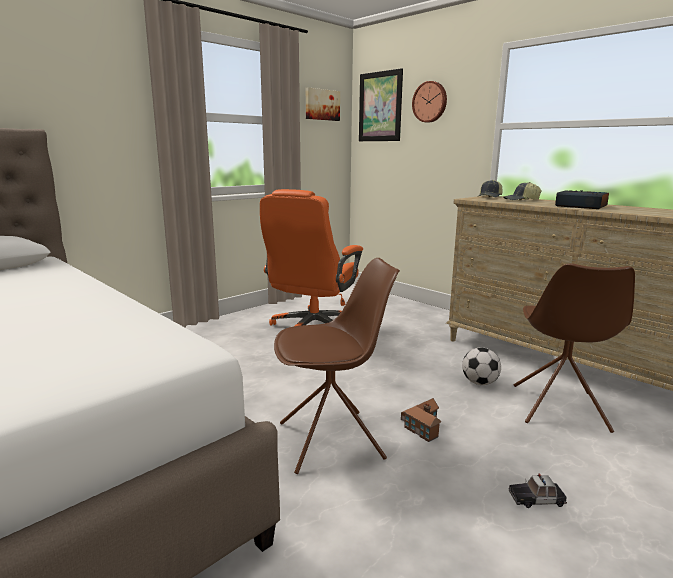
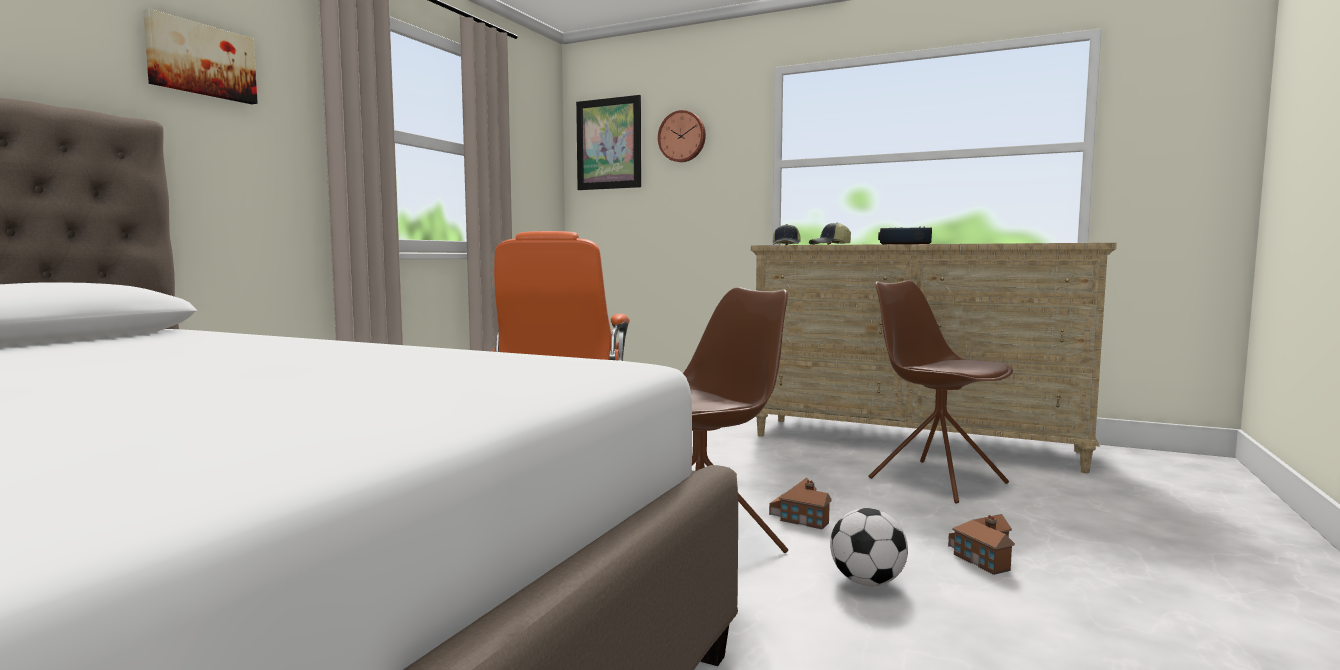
camera: 20 degrees left, 10 degrees down
picture [306,87,340,121] -> picture moved to [143,9,258,104]
football [462,347,501,385] -> football moved to [830,508,908,586]
toy car [509,473,567,508] -> toy house [948,514,1015,575]
brown chair [514,263,635,433] -> brown chair turned 150 degrees clockwise [868,280,1013,503]

